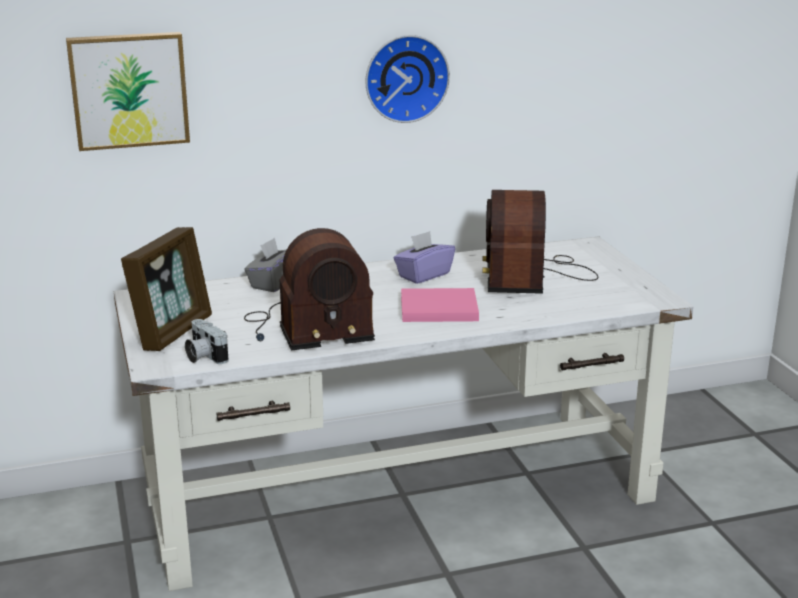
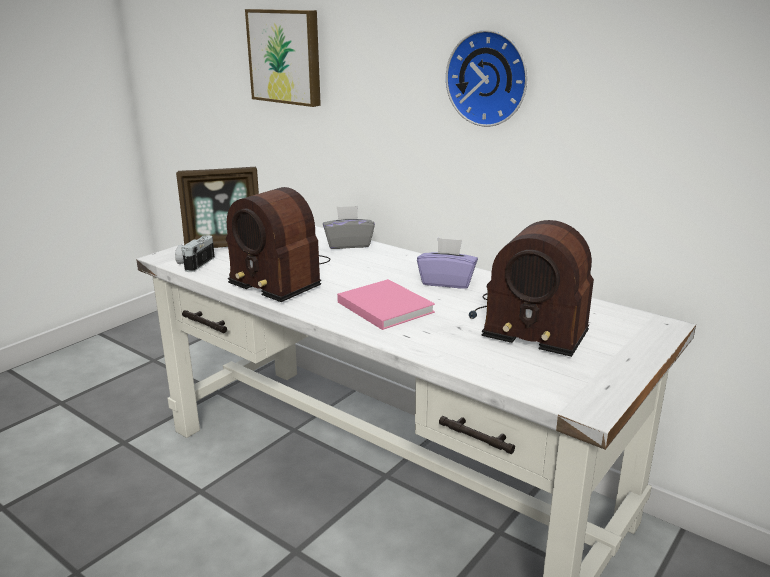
camera: 55 degrees right, 0 degrees up
radio [482,190,598,294] -> radio turned 120 degrees counterclockwise [469,220,594,357]

